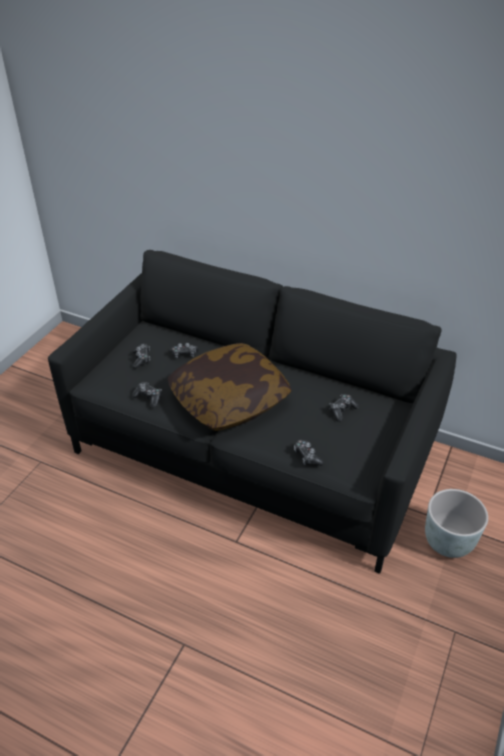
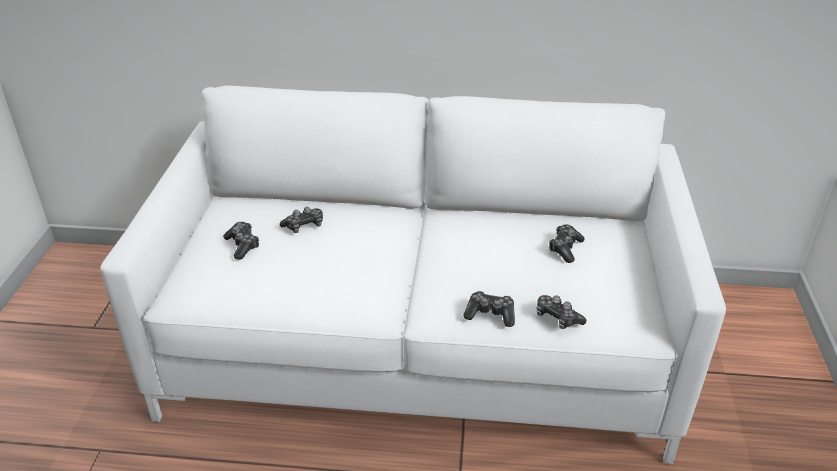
camera: 20 degrees left, 5 degrees down
black sofa [48,250,457,574] -> white sofa [100,85,726,464]
game controller [132,382,162,408] -> game controller moved to [463,291,515,327]
pillow [168,343,292,431] -> none
grey planter [425,489,488,558] -> none

